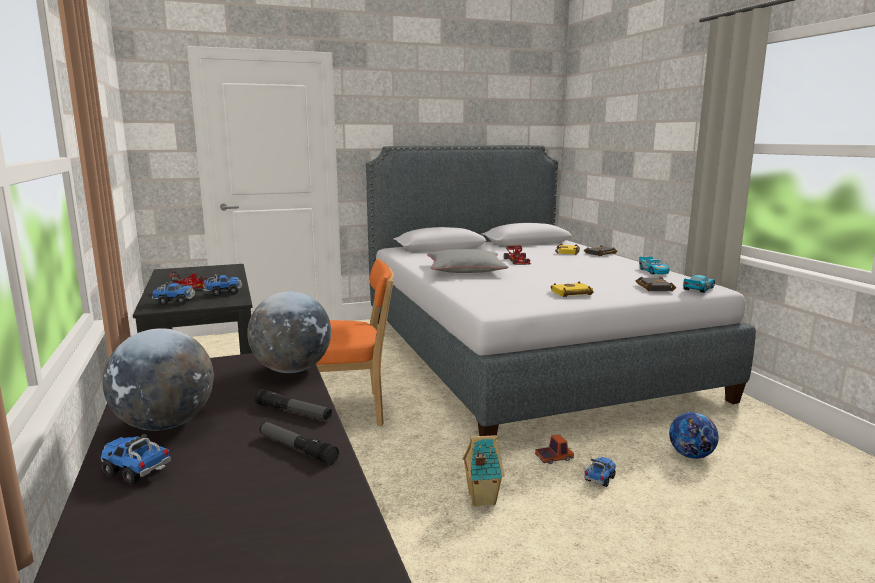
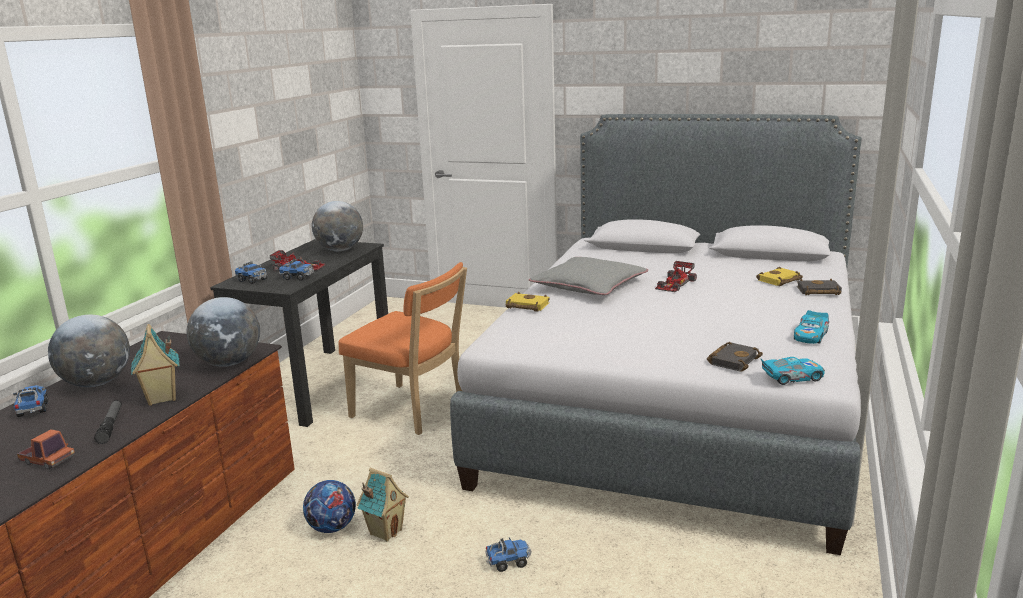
camera: 40 degrees right, 5 degrees up
flashlight [255,389,332,420] -> toy house [131,324,180,406]
toy truck [535,434,574,464] -> toy truck moved to [17,429,75,469]
yellow book [551,282,594,297] -> yellow book moved to [505,292,550,312]
football [669,412,719,459] -> football moved to [303,480,356,533]
none -> globe [312,201,363,251]

